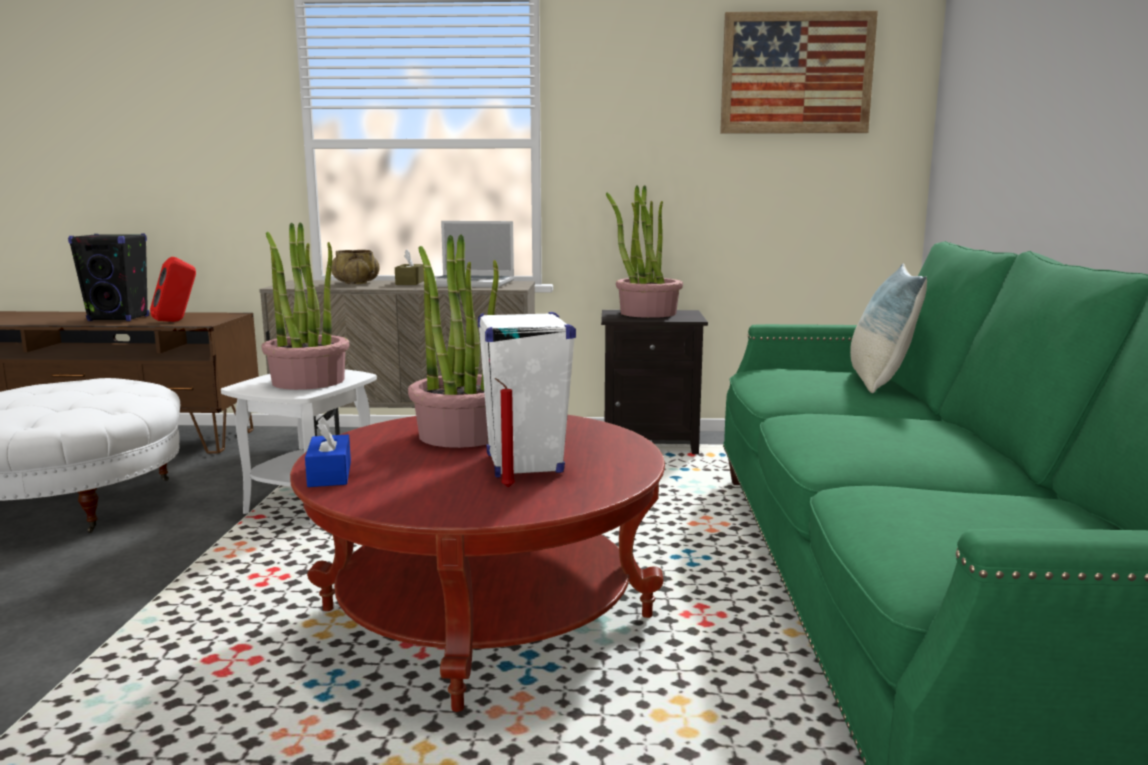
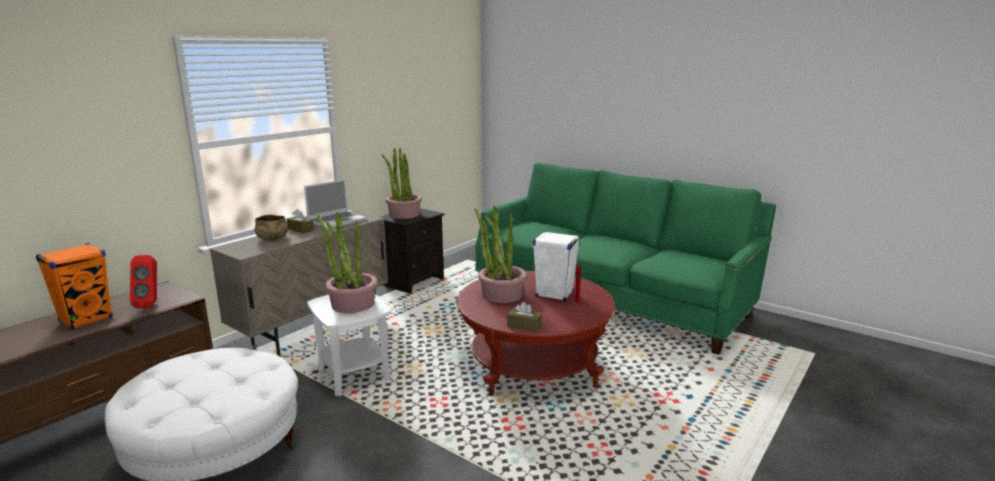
camera: 55 degrees left, 5 degrees up
black speaker [68,233,149,321] -> orange speaker [36,243,113,330]
blue tissue box [305,416,351,487] -> brown tissue box [507,302,542,332]
picture [720,11,878,134] -> none
pillow [850,263,927,393] -> none

